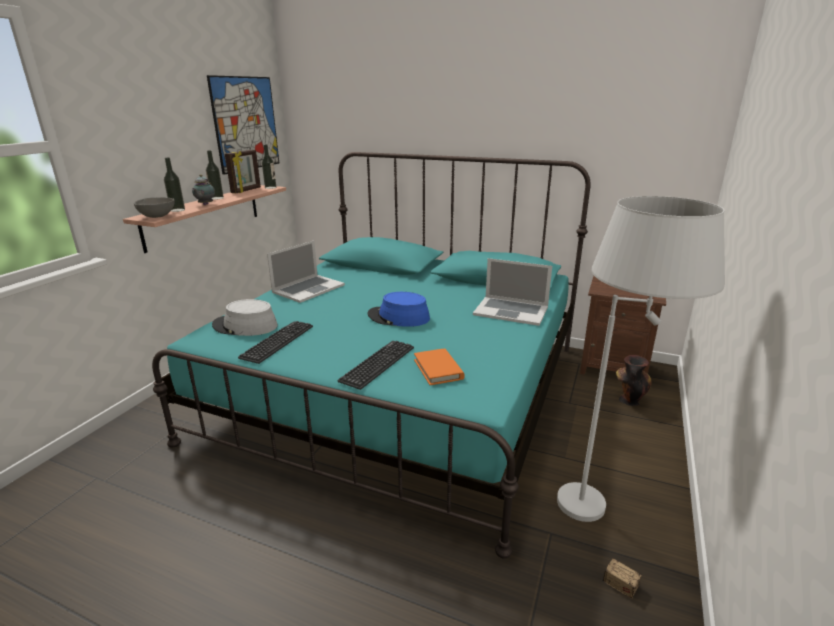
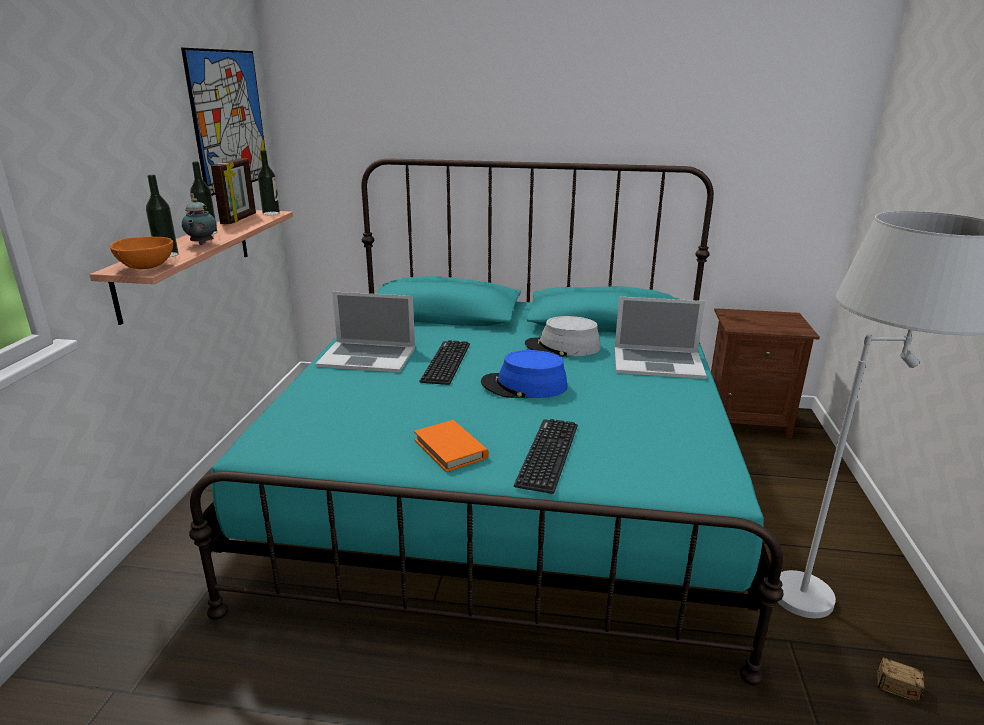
camera: 15 degrees left, 0 degrees up
grey bowl [134,197,175,218] -> orange bowl [110,237,173,269]
grey hat [212,299,278,336] -> grey hat moved to [525,316,601,357]
keyboard [238,321,313,364] -> keyboard moved to [420,340,470,385]
laptop [267,240,345,303] -> laptop turned 75 degrees clockwise [316,292,415,373]
orange book [414,348,465,385] -> orange book moved to [414,420,489,472]
vase [616,355,652,406] -> none

